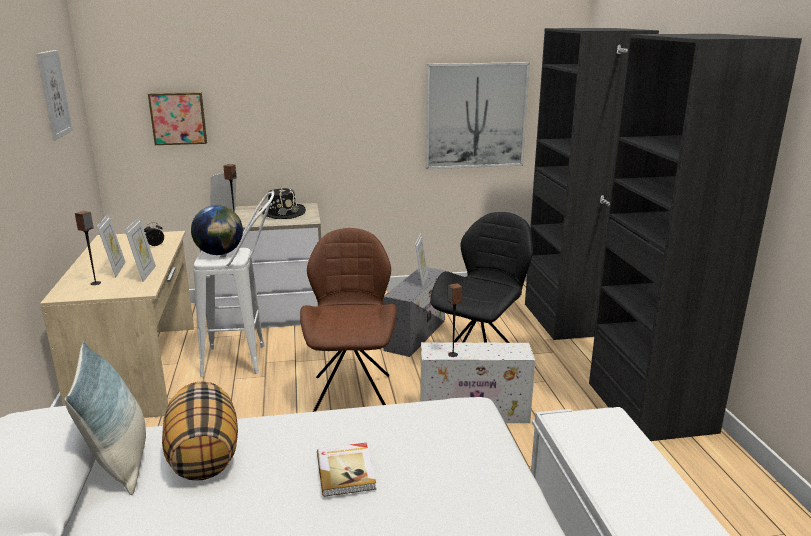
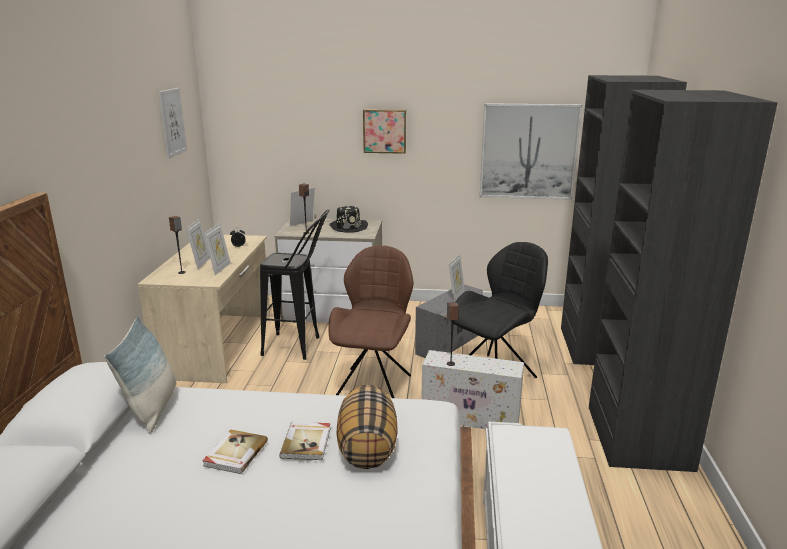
camera: 15 degrees right, 0 degrees up
picture [148,92,207,145] -> picture moved to [363,109,406,154]
pillow [162,382,238,481] -> pillow moved to [336,385,397,469]
globe [191,205,243,255] -> none
white stool [194,191,274,377] -> black stool [260,209,330,360]
none -> book [202,429,268,474]

